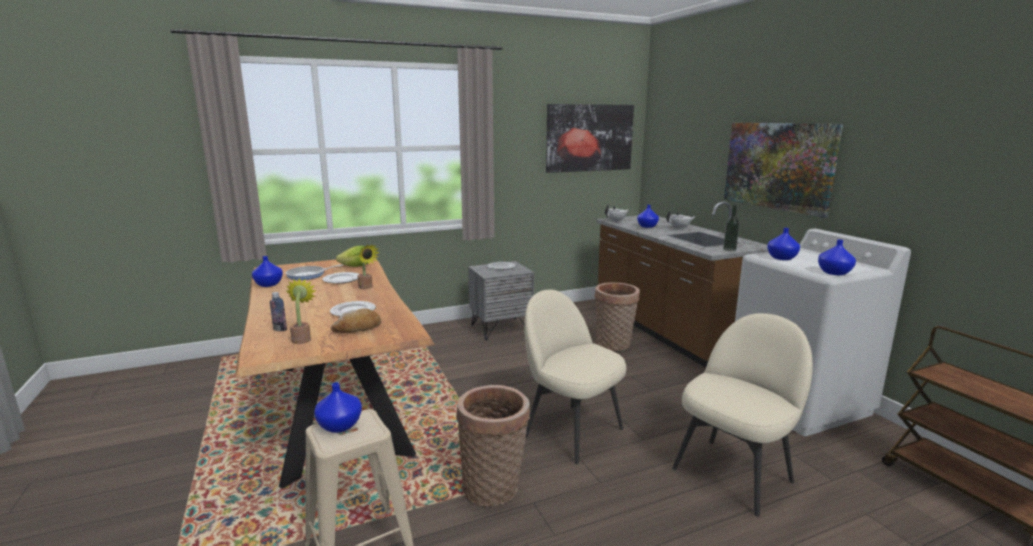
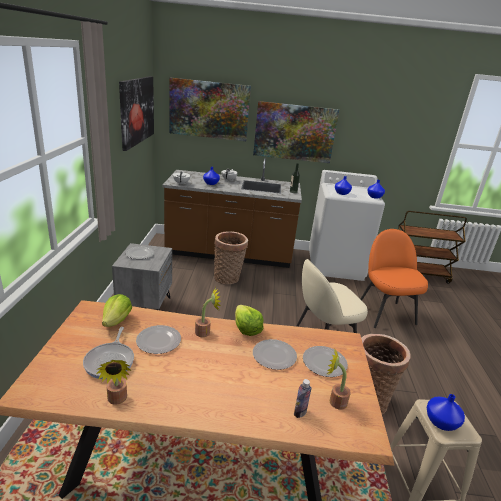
camera: 65 degrees left, 10 degrees up
blue vase [252,256,283,287] -> potted plant [96,360,132,405]
bread [331,308,381,333] -> plate [303,346,348,377]
beige chair [672,313,813,517] -> orange chair [361,229,428,328]
none -> picture [169,78,251,141]
none -> lettuce [235,305,264,336]

